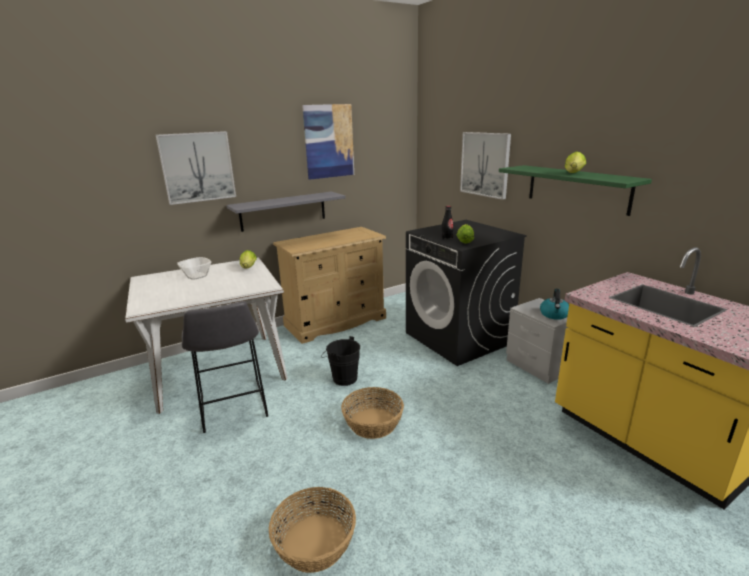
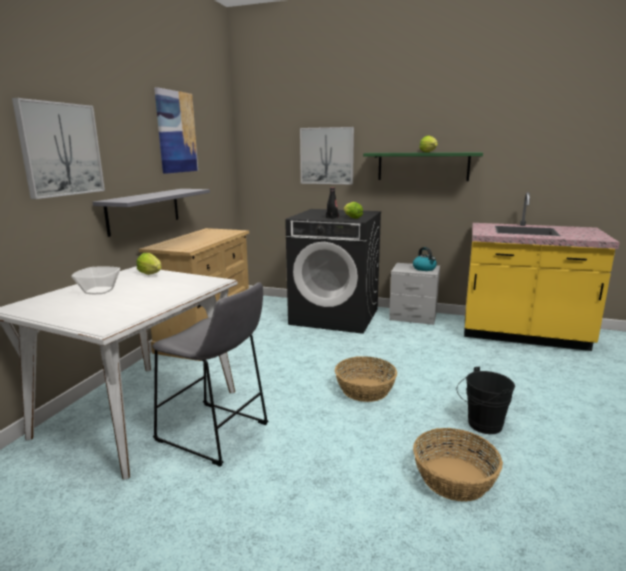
camera: 40 degrees left, 5 degrees down
black bucket [321,336,360,386] -> black bucket moved to [457,367,515,434]

